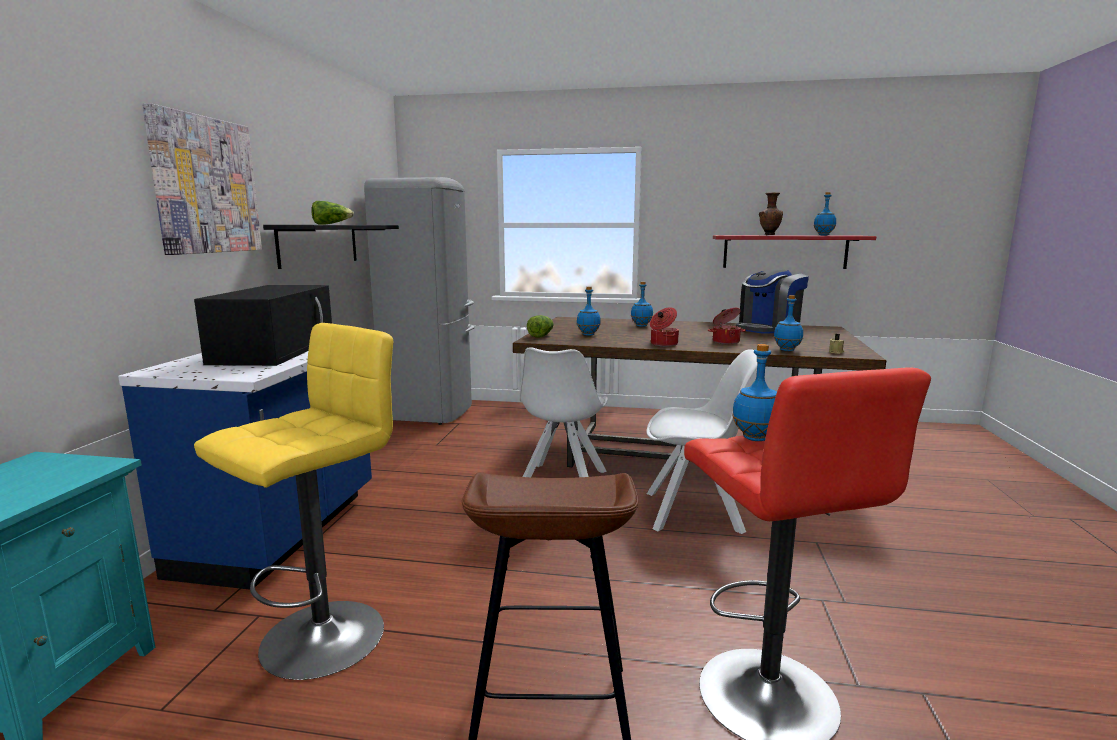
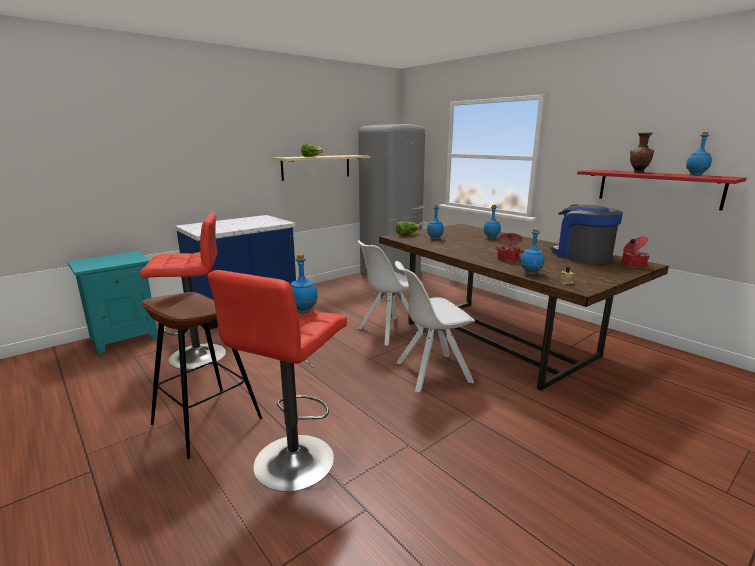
camera: 40 degrees right, 5 degrees up
picture [142,103,262,255] -> none
black microwave [194,285,332,366] -> none
yellow stool [194,323,393,680] -> red stool [140,212,226,369]
black shelf [263,225,399,269] -> beige shelf [273,155,370,181]
white chair [646,349,758,534] -> white chair turned 120 degrees clockwise [395,261,475,392]
cooking pot [650,307,679,347] -> cooking pot moved to [622,236,649,268]
coffee machine [736,269,809,334] -> coffee machine turned 60 degrees clockwise [550,205,623,264]

